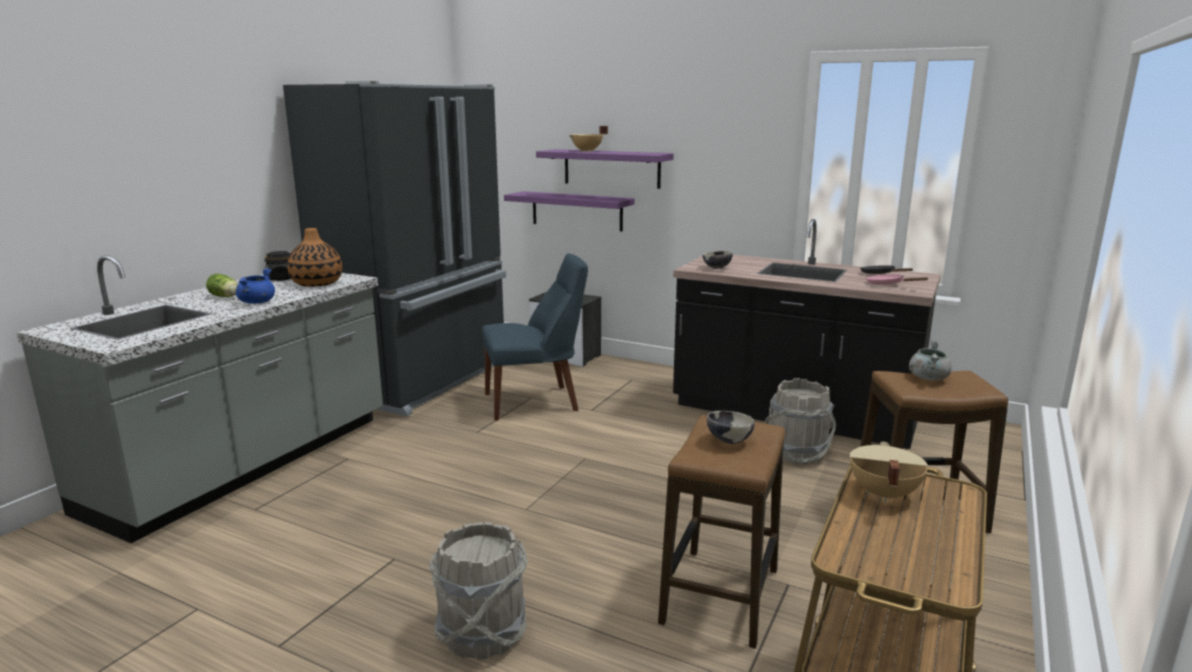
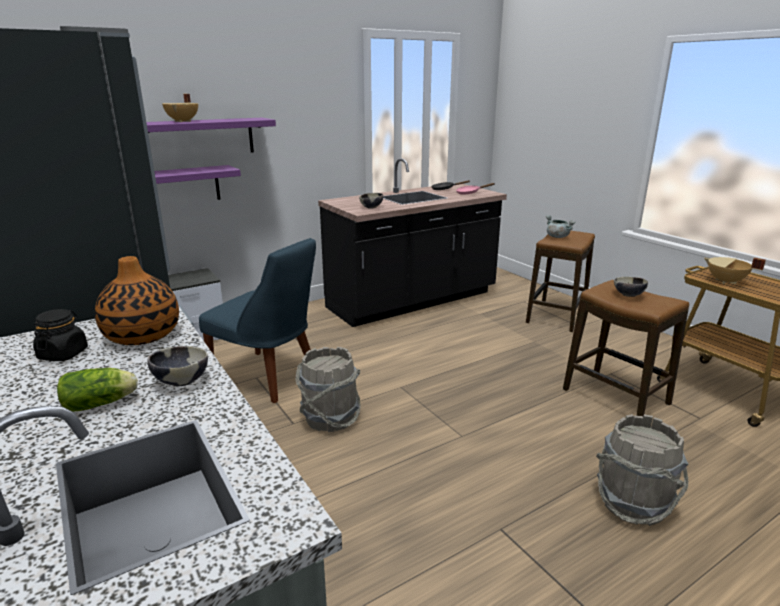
camera: 60 degrees left, 5 degrees up
blue cooking pot [236,268,275,304] -> bowl [148,346,208,386]
blue chair [482,254,588,421] -> blue chair turned 105 degrees clockwise [199,238,316,403]
grey bucket [765,378,836,465] -> grey bucket moved to [295,347,361,432]

